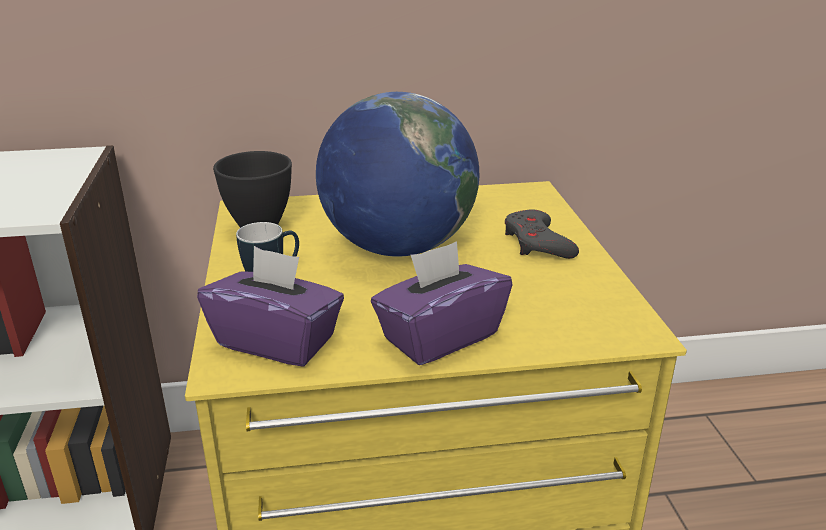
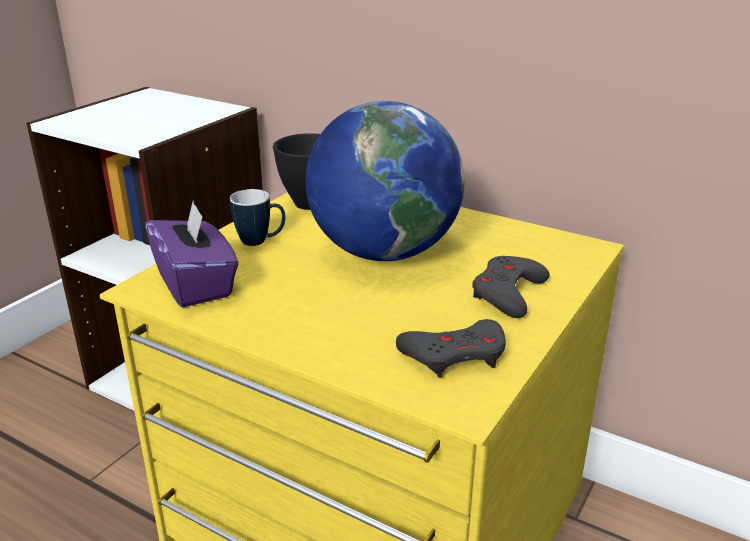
camera: 40 degrees right, 0 degrees up
purple tissue box [371,241,513,365] -> none
none -> grey game controller [396,319,506,378]

